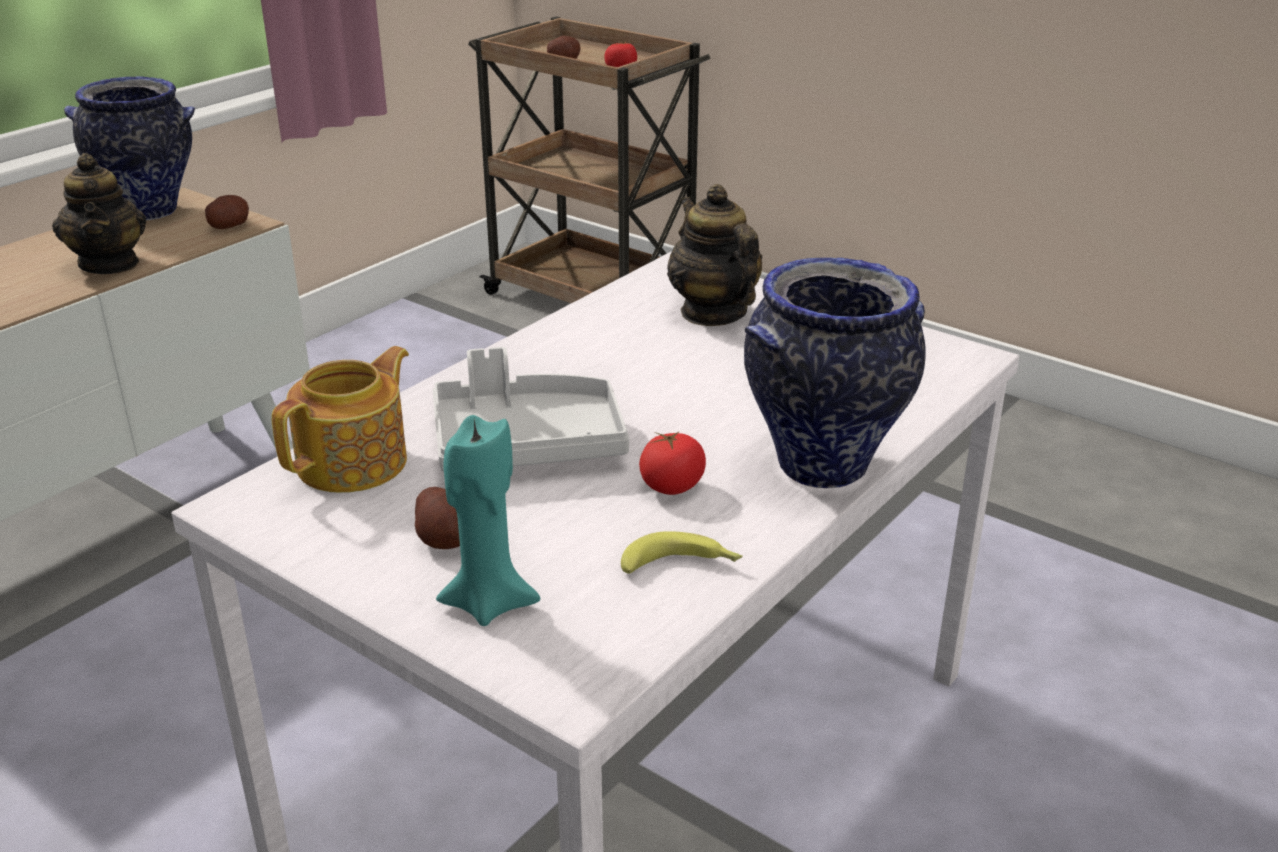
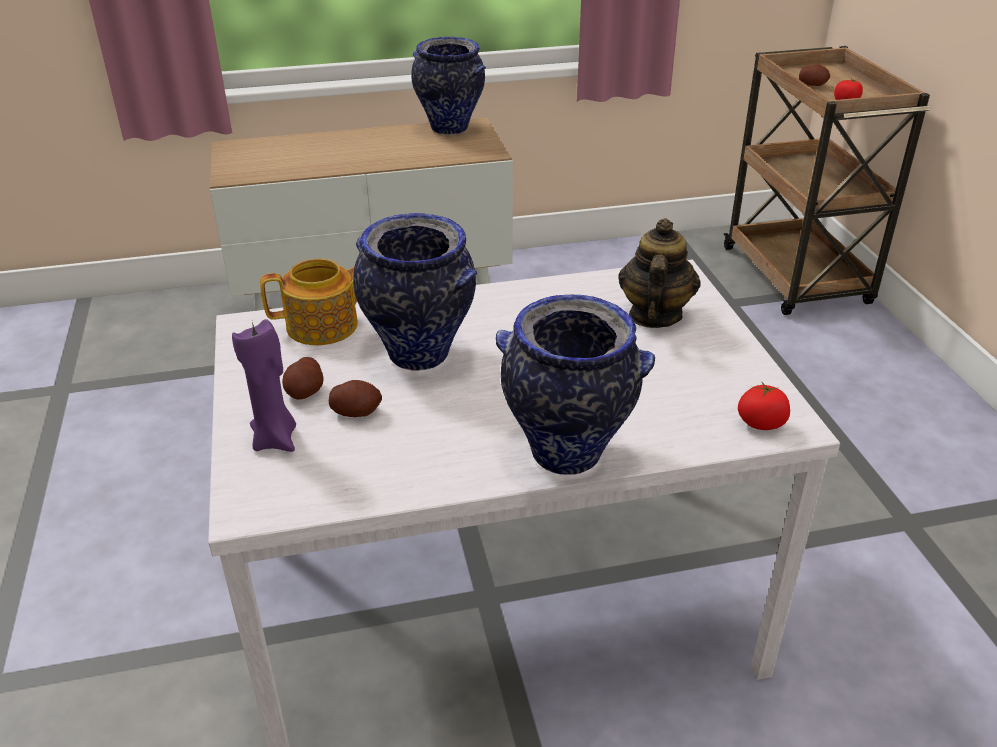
camera: 40 degrees right, 5 degrees up
teapot [52,153,146,274] -> none
potato [205,195,249,229] -> potato moved to [329,380,382,417]
grey tray [432,347,629,472] -> vase [353,213,477,371]
turquoise candle [436,415,540,626] -> purple candle [232,319,296,452]
banana [621,531,743,574] -> none
tomato [639,431,706,495] -> tomato moved to [738,381,790,430]

